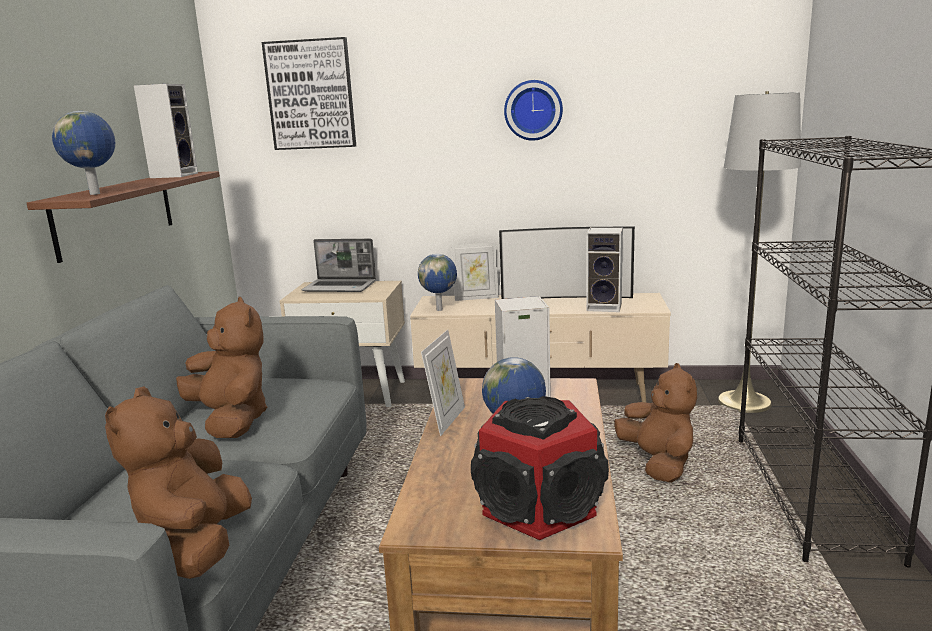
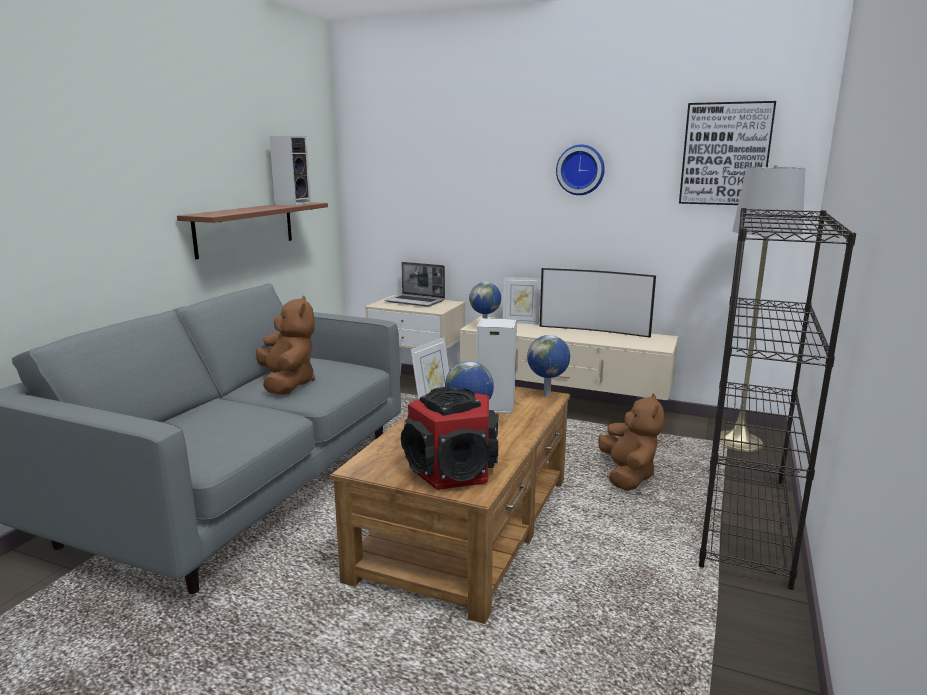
camera: 15 degrees right, 0 degrees up
globe [52,111,115,195] -> globe moved to [527,335,570,397]
brown plush toy [105,387,252,579] -> none
picture [262,37,356,150] -> picture moved to [679,101,776,205]
speaker [587,227,623,312] -> none

